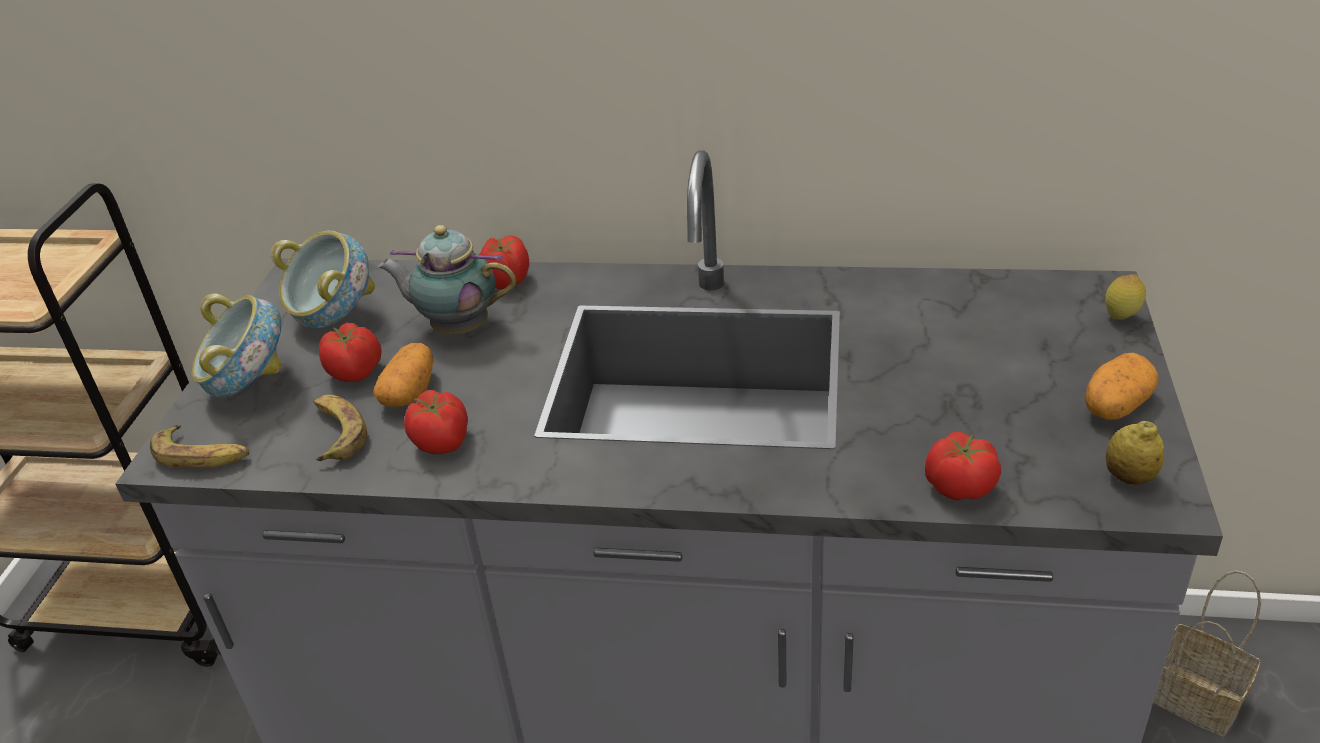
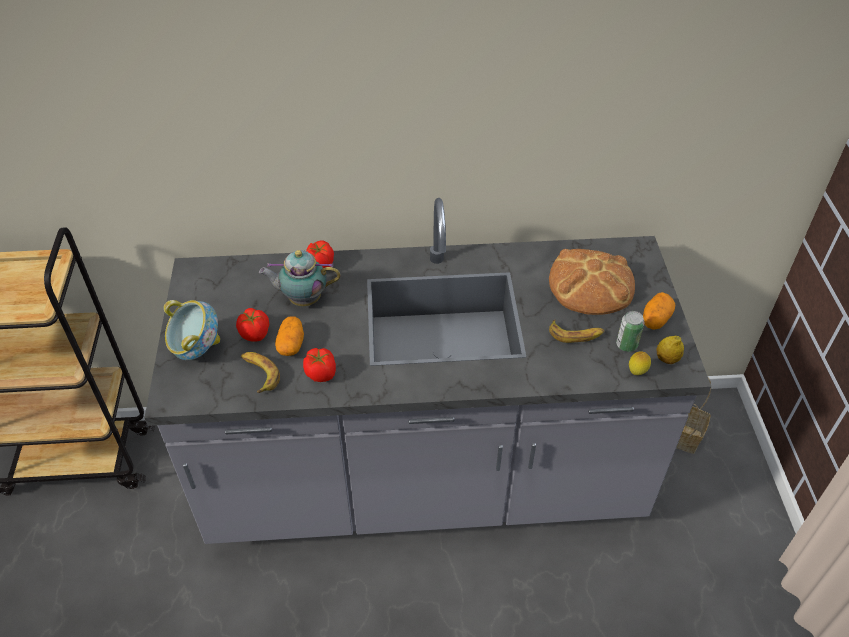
camera: 15 degrees left, 10 degrees up
banana [150,425,249,468] -> banana moved to [549,320,604,343]
bowl [271,231,375,328] -> none
tomato [925,432,1001,500] -> none
lemon [1105,274,1146,320] -> lemon moved to [629,351,651,375]
none -> bread [549,249,635,315]
none -> can [616,311,644,352]

